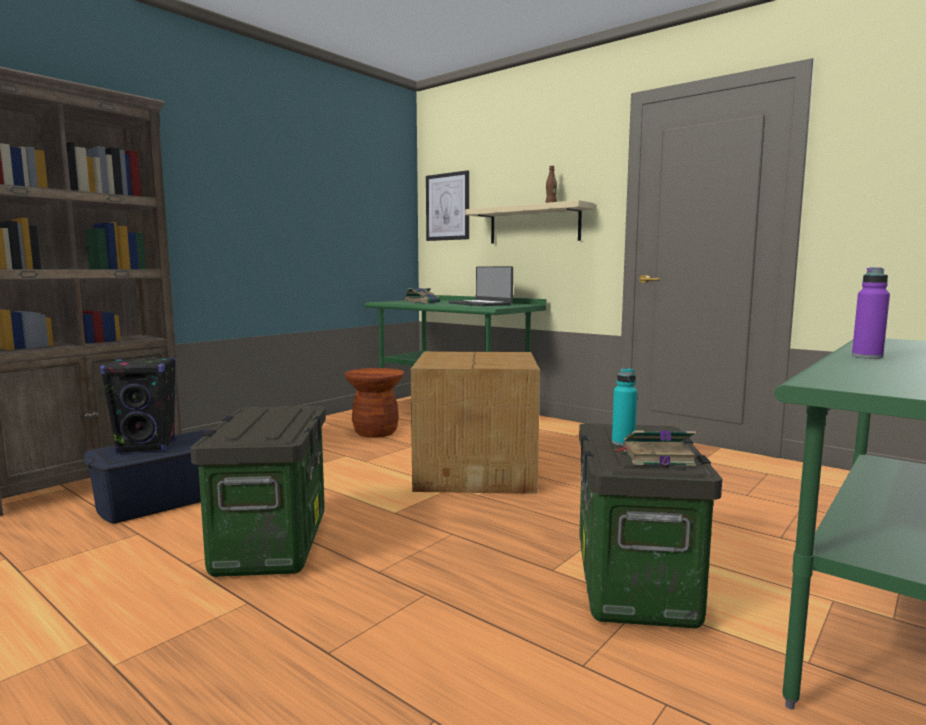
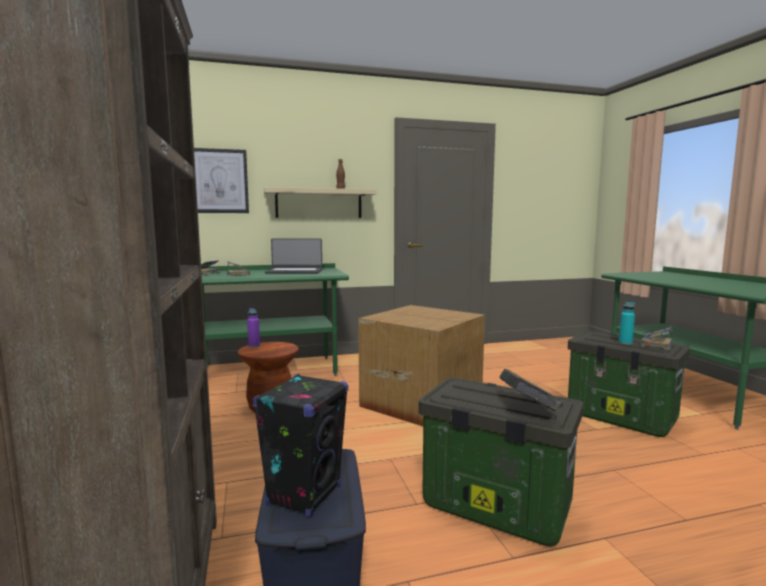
camera: 55 degrees left, 0 degrees up
purple bottle [852,267,890,359] -> purple bottle moved to [247,308,260,347]
none -> book [499,369,562,411]

